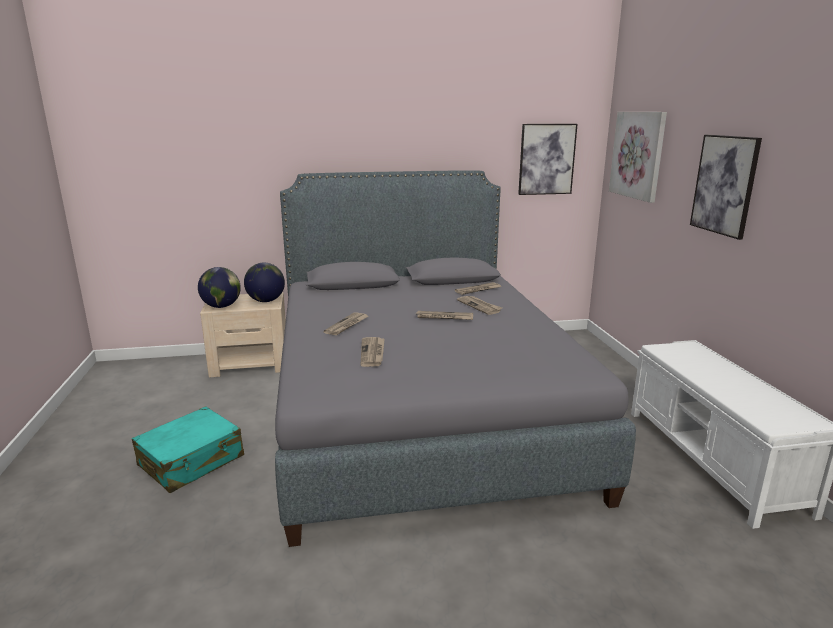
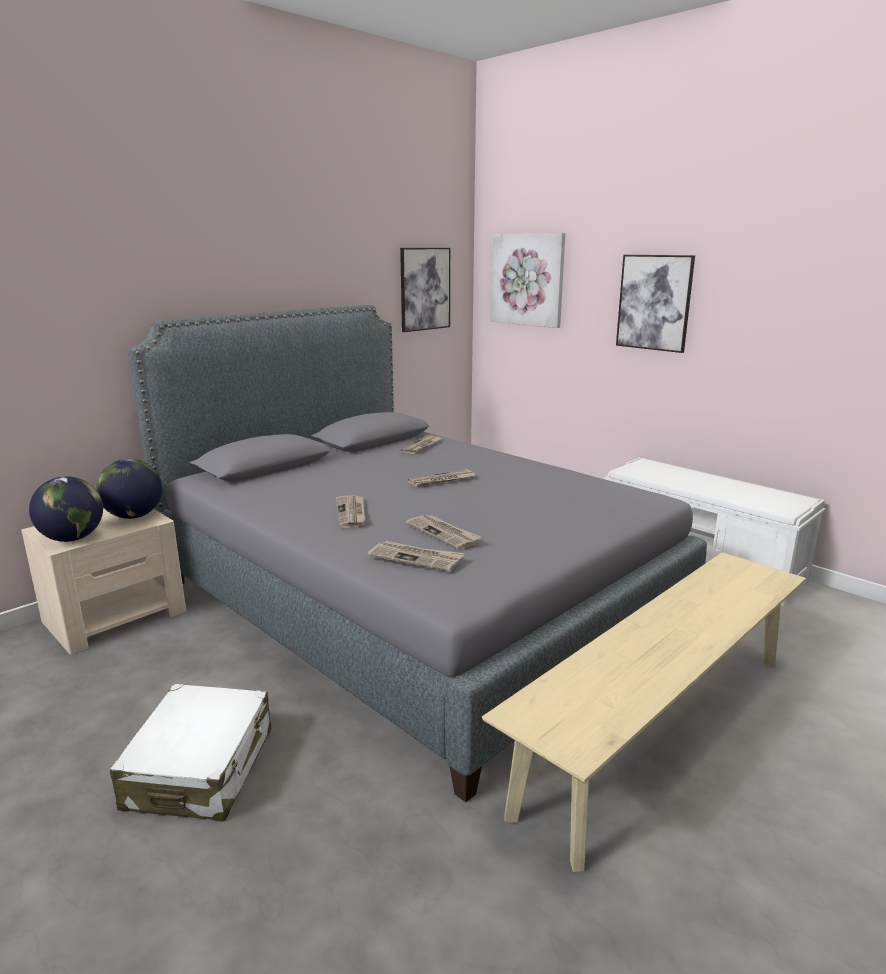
camera: 35 degrees left, 0 degrees up
turquoise suitcase [132,406,244,493] -> white suitcase [110,684,271,822]
newspaper [457,296,502,315] -> newspaper moved to [368,541,464,572]
none -> beige bench [482,552,806,872]

